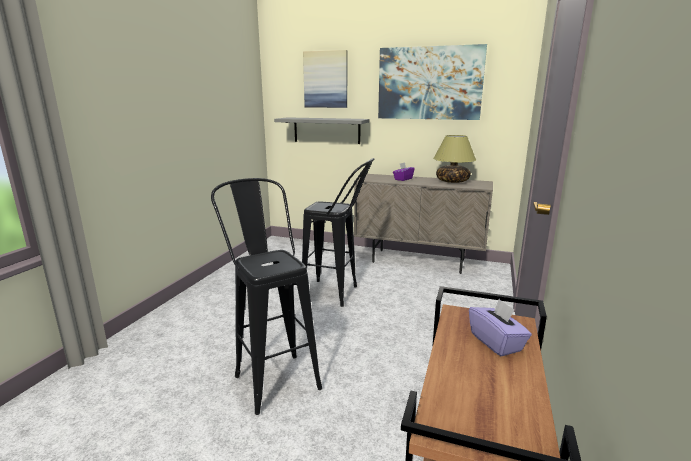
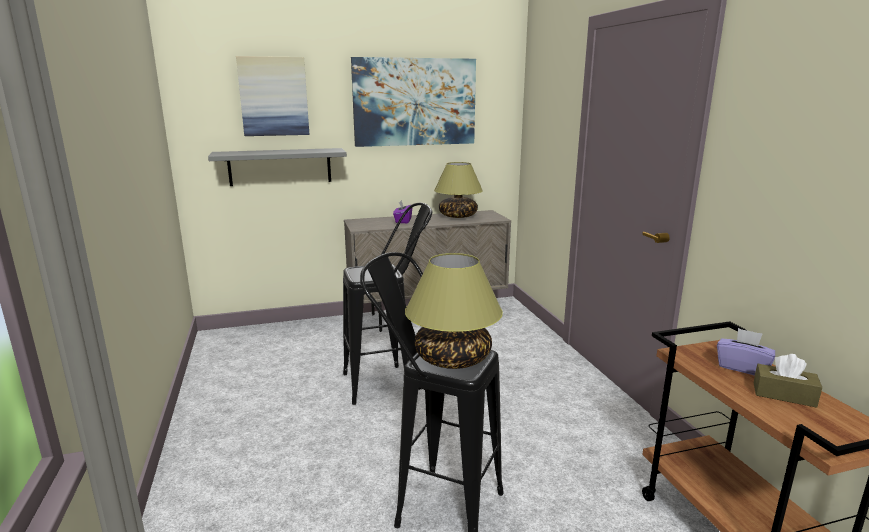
camera: 35 degrees left, 0 degrees up
none -> table lamp [405,253,503,369]
none -> brown tissue box [753,354,822,408]

